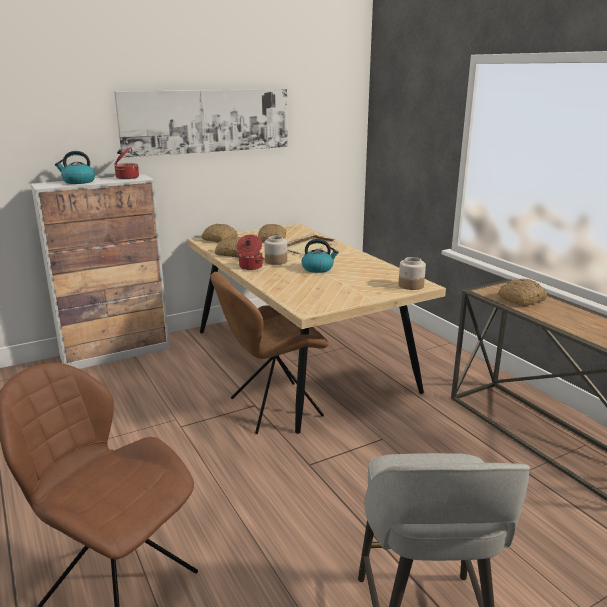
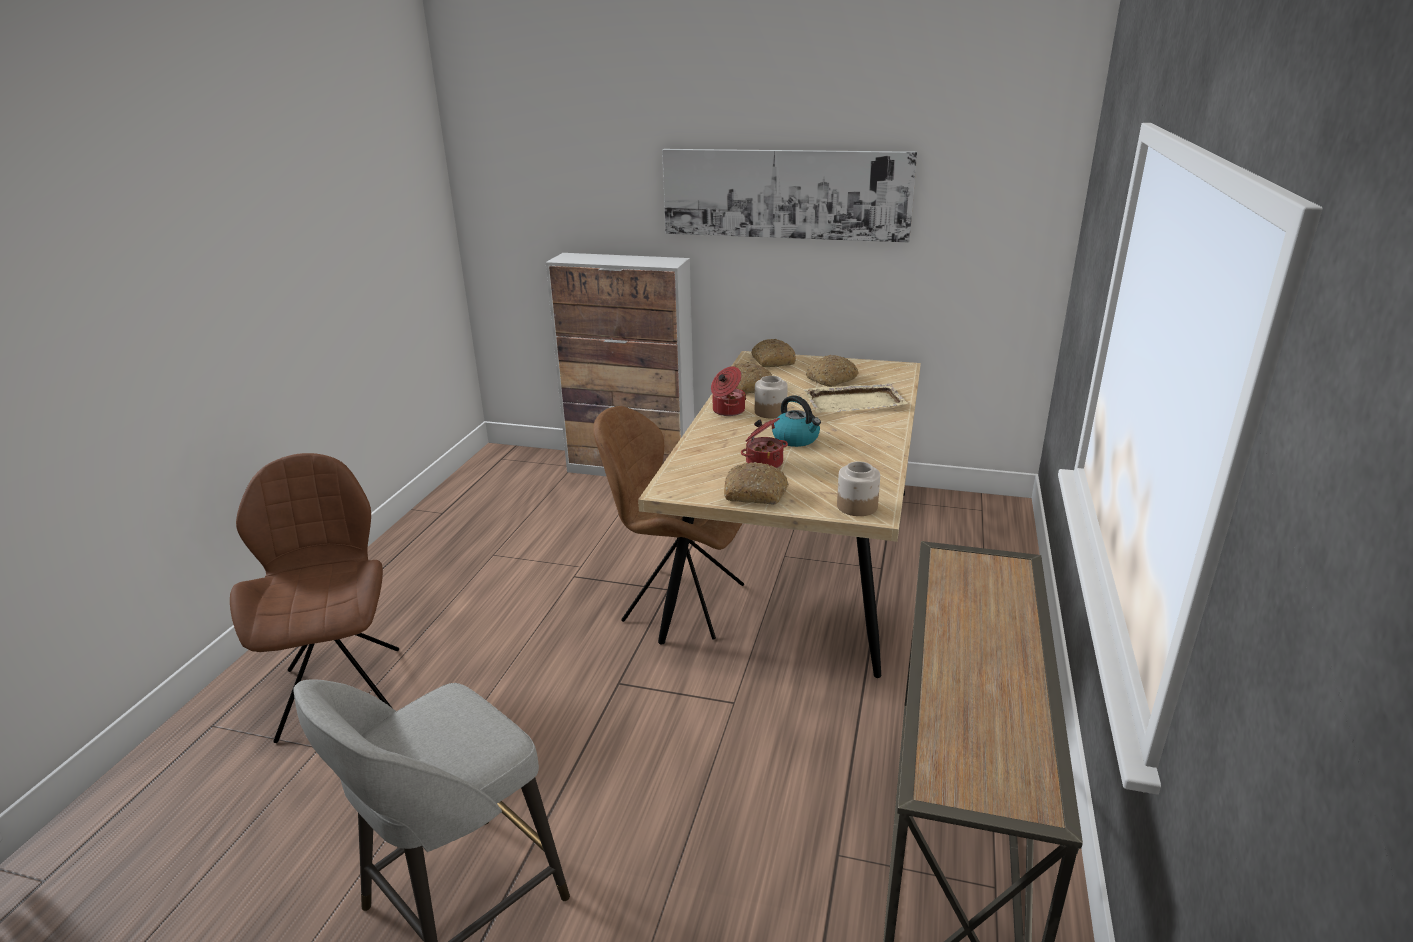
camera: 45 degrees right, 5 degrees up
kettle [55,151,95,184] -> none
cooking pot [115,146,139,179] -> cooking pot moved to [741,418,788,468]
bread [498,279,547,306] -> bread moved to [724,462,789,505]

